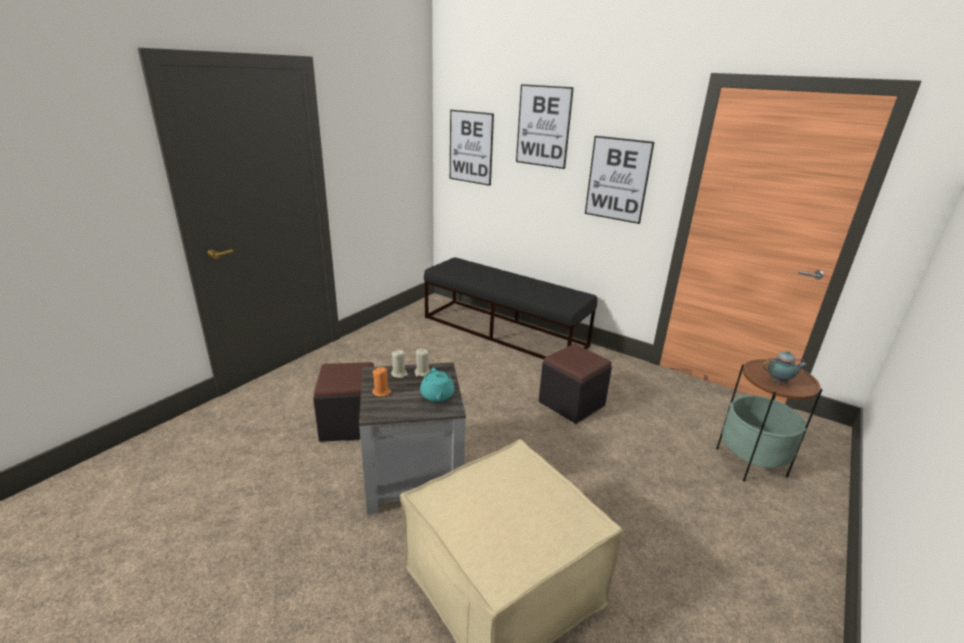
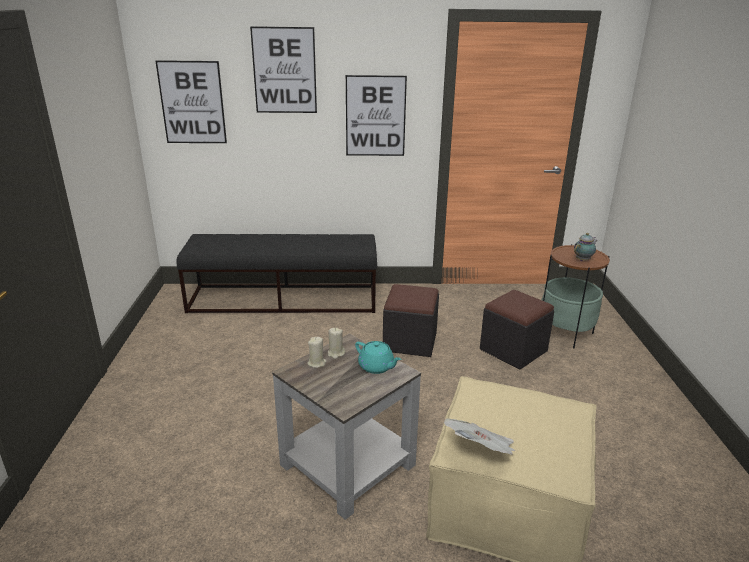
camera: 35 degrees left, 0 degrees up
black ottoman [313,362,374,442] -> black ottoman moved to [480,290,554,369]
orange candle [372,367,391,397] -> none
none -> newspaper [444,418,515,455]

